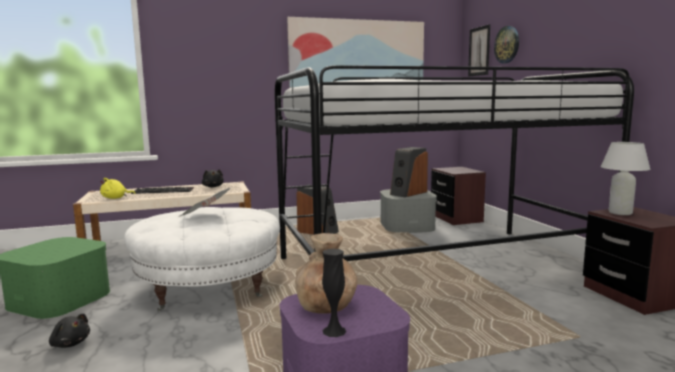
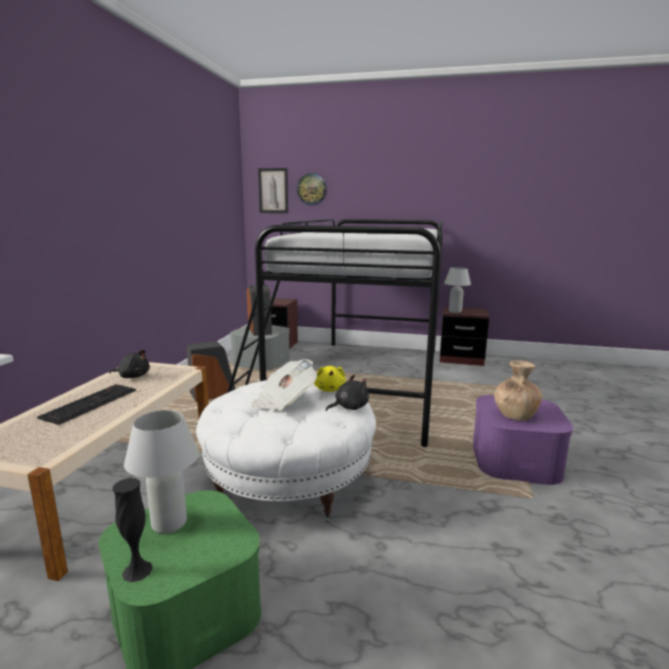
camera: 60 degrees left, 5 degrees up
black plush toy [49,313,90,348] -> black plush toy moved to [326,375,369,411]
yellow plush toy [100,178,136,199] -> yellow plush toy moved to [314,366,346,392]
picture [287,17,424,88] -> none
black vase [322,249,346,337] -> black vase moved to [112,478,153,582]
none -> white table lamp [124,410,199,534]

